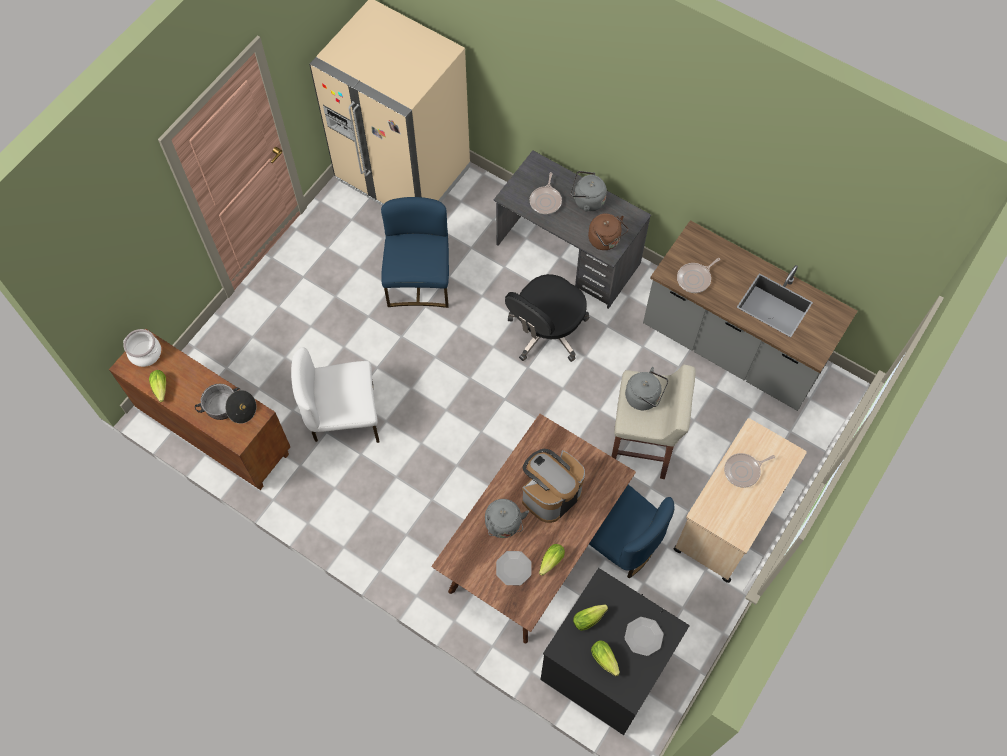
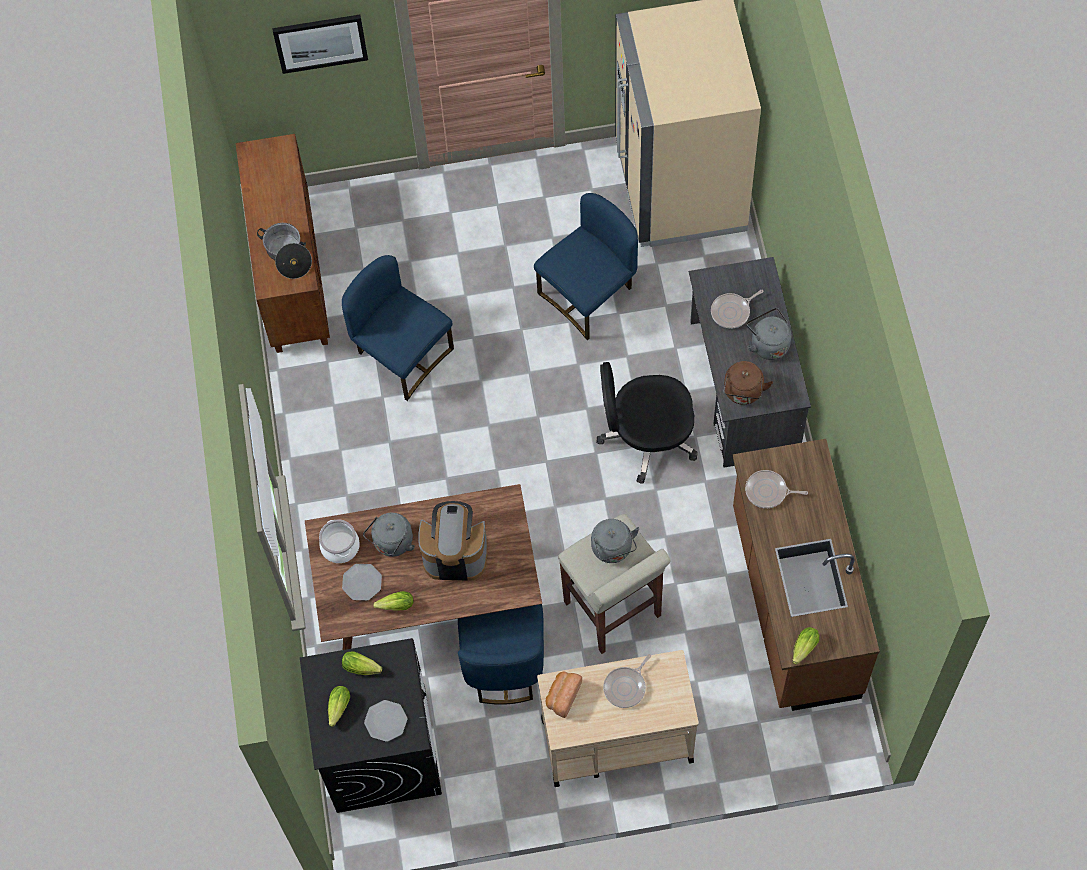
camera: 50 degrees right, 0 degrees up
cooking pot [123,329,161,367] -> cooking pot moved to [319,520,360,563]
lettuce [149,370,166,402] -> lettuce moved to [792,627,819,664]
white chair [291,347,380,443] -> blue chair [342,255,454,401]
grey counter [643,220,858,411] -> brown counter [733,439,880,711]
frying pan [724,453,775,488] -> frying pan turned 75 degrees counterclockwise [603,654,651,708]
none -> picture [272,15,368,74]
none -> bread [546,671,582,718]

